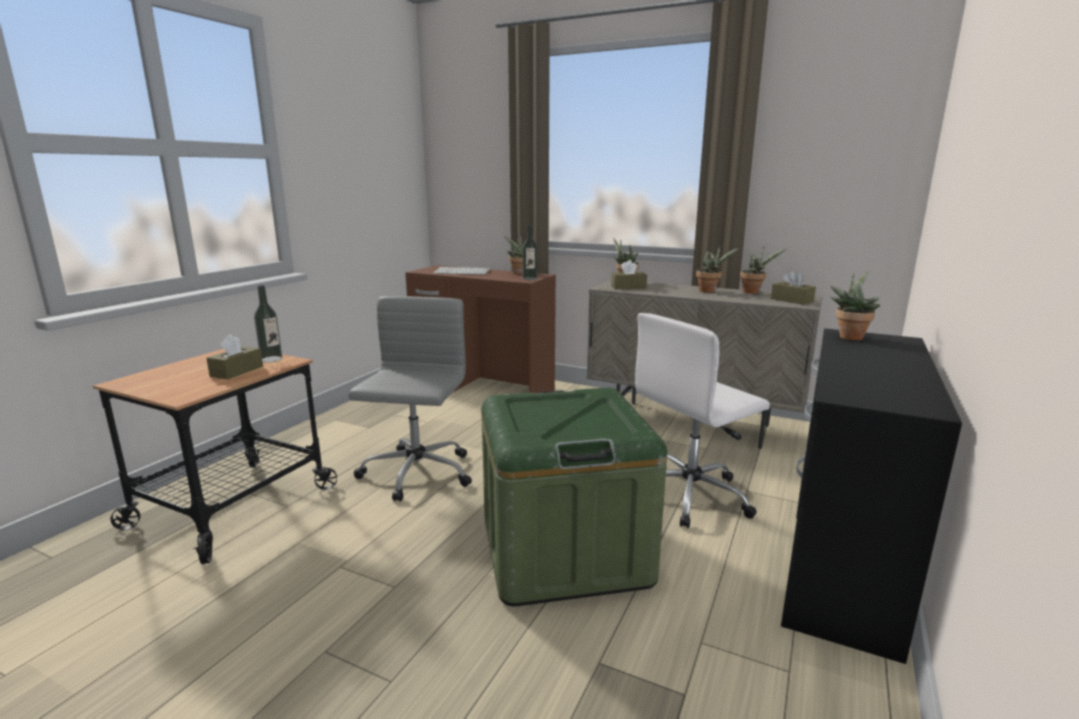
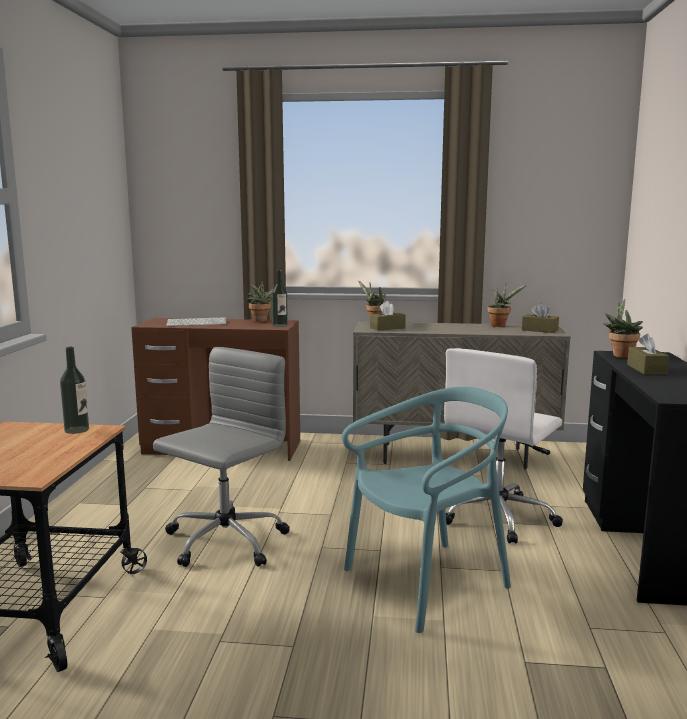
camera: 20 degrees left, 5 degrees down
brown tissue box [206,334,263,380] -> brown tissue box moved to [627,333,669,375]
grey office chair [348,296,472,501] -> grey office chair turned 45 degrees clockwise [153,347,290,567]
green storage box [481,387,667,607] -> turquoise chair [342,387,511,633]
potted plant [696,246,739,292] -> none

